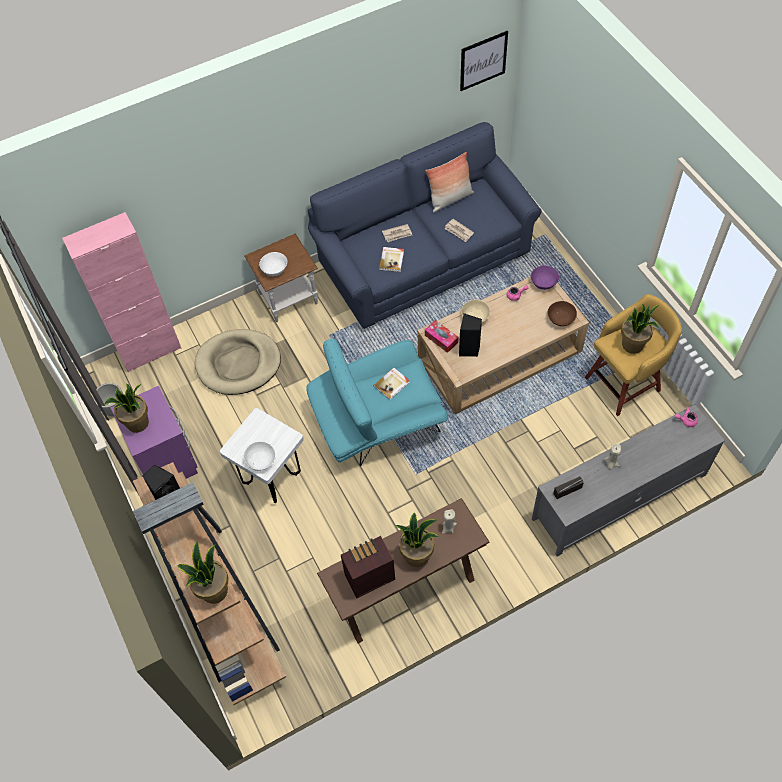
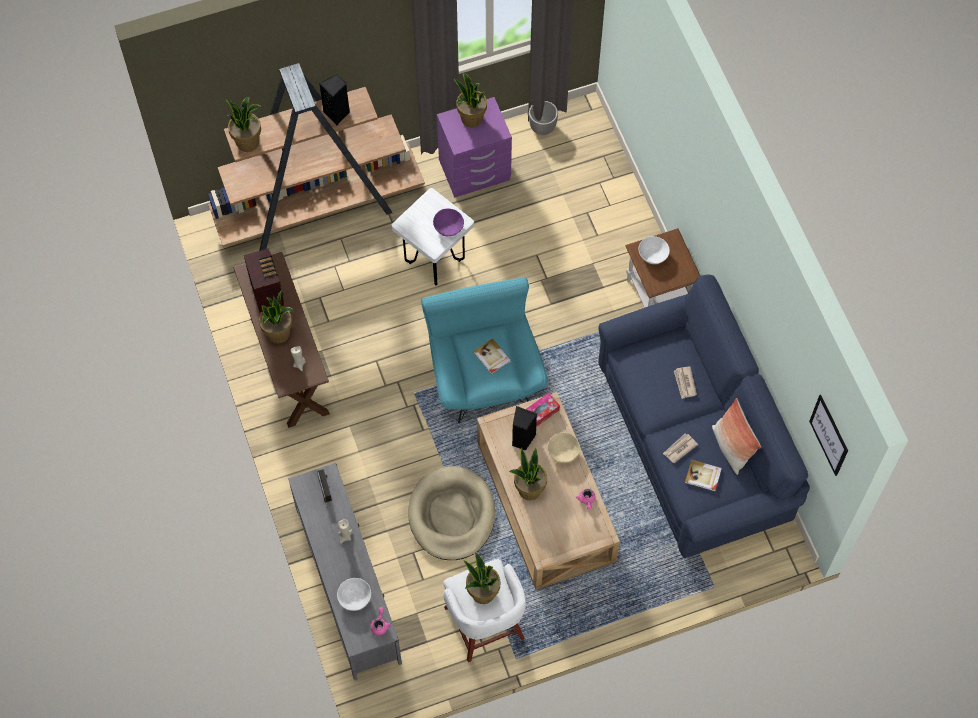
camera: 95 degrees right, 5 degrees up
pink cabinet [62,212,181,372] -> none
beige dog bed [195,329,281,395] -> beige dog bed moved to [408,466,495,560]
white bowl [244,441,276,471] -> white bowl moved to [337,578,371,611]
book [379,247,404,272] -> book moved to [685,460,722,491]
purple bowl [531,265,559,290] -> purple bowl moved to [433,209,464,236]
brown bowl [547,301,577,326] -> none
yellow stool [585,294,682,416] -> white stool [443,559,526,662]
none -> potted plant [509,447,547,500]

